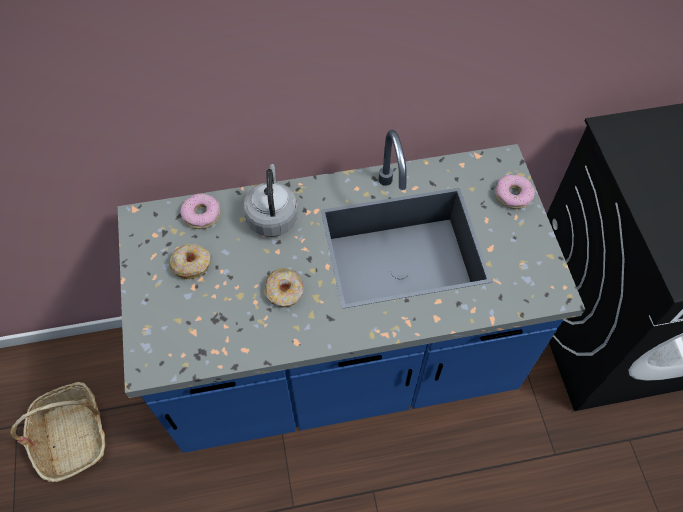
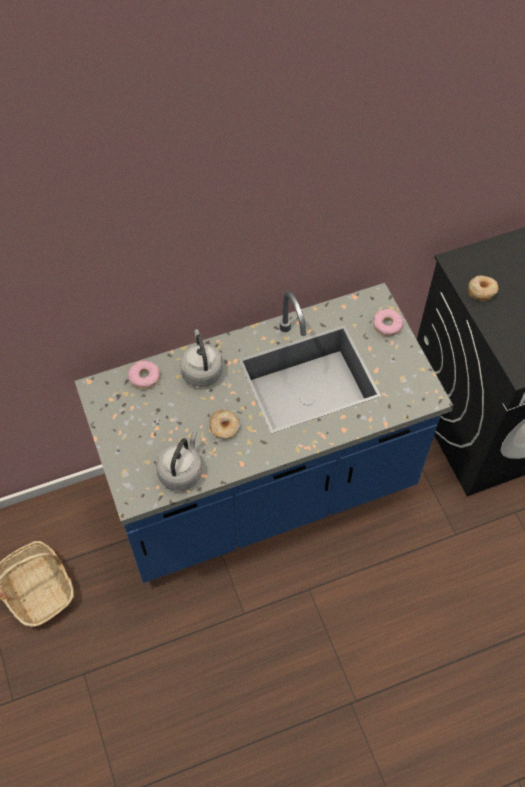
camera: 10 degrees left, 0 degrees up
donut [169,244,211,279] -> donut moved to [468,275,498,301]
none -> grey kettle [156,431,202,491]

